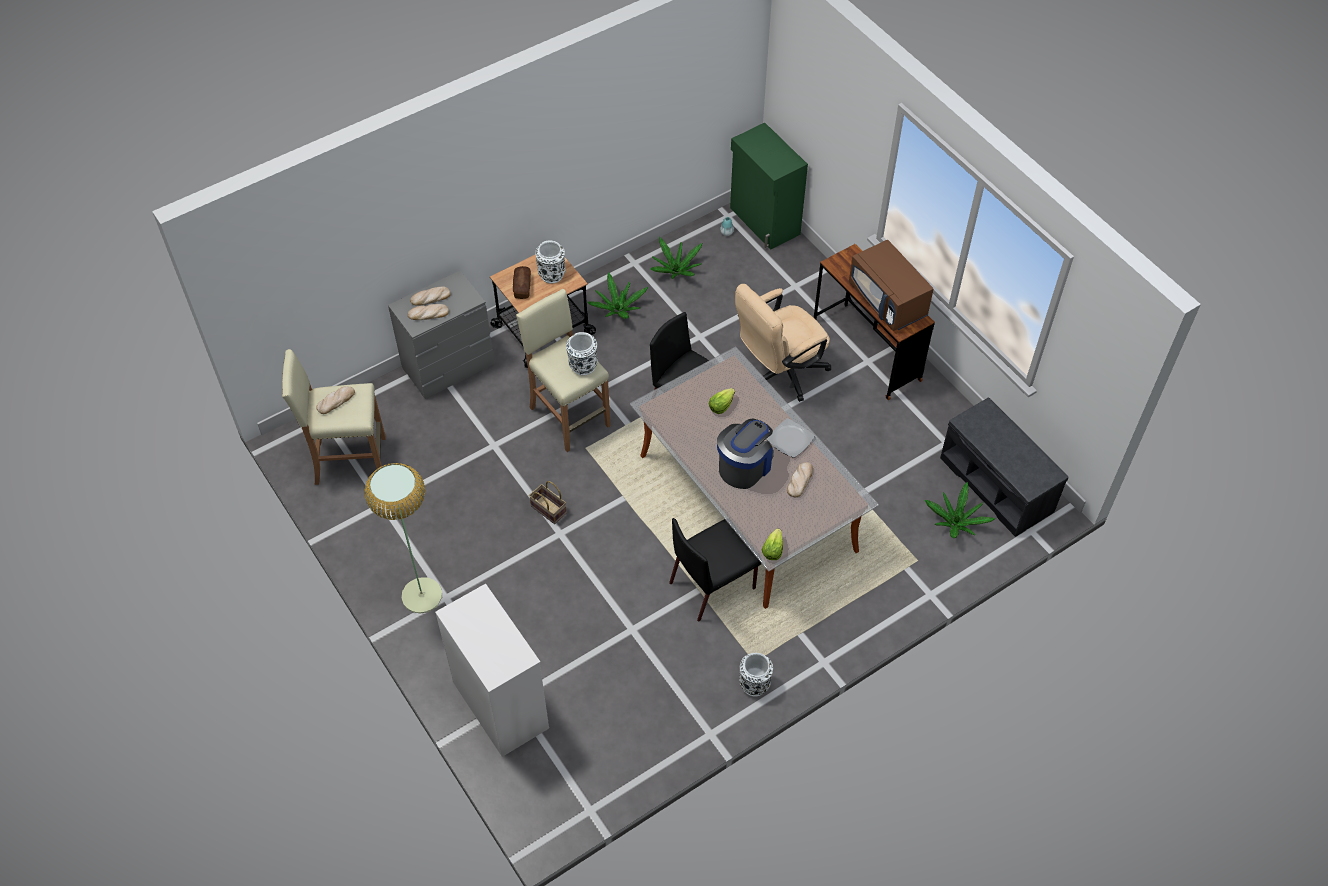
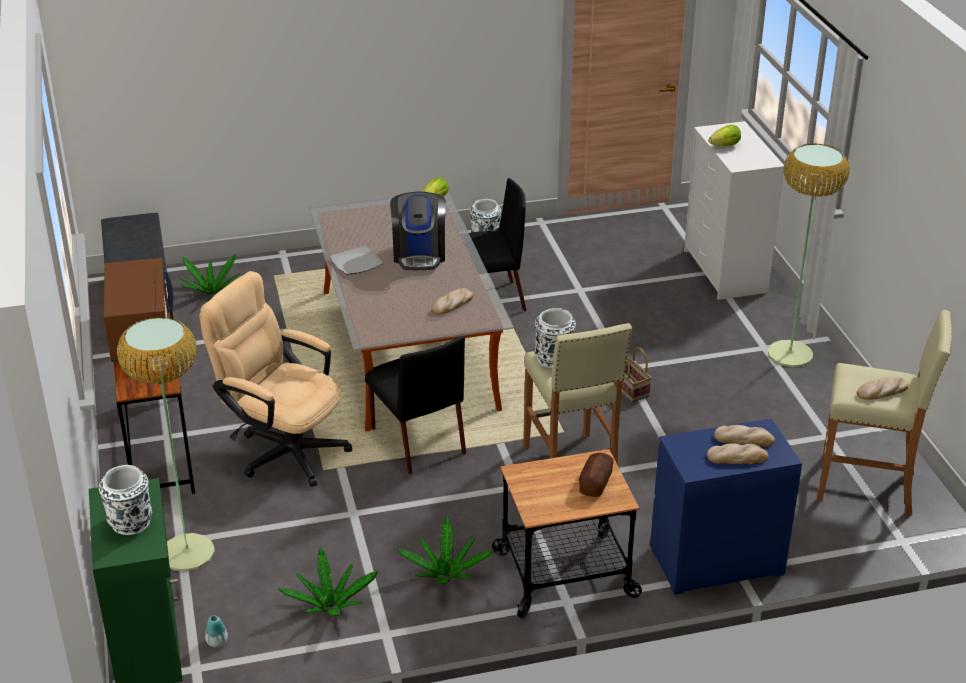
camera: 160 degrees left, 20 degrees down
grey dresser [388,271,495,399] -> blue dresser [650,419,802,595]
white vase [535,240,566,283] -> white vase moved to [99,465,152,535]
lettuce [709,388,735,414] -> lettuce moved to [709,125,741,146]
coffee machine [717,419,774,489] -> coffee machine turned 60 degrees counterclockwise [390,192,446,270]
beige office chair [735,284,831,402] -> beige office chair turned 135 degrees counterclockwise [200,271,352,487]
bread [787,462,813,498] -> bread moved to [431,288,473,315]
none -> floor lamp [117,317,215,572]

